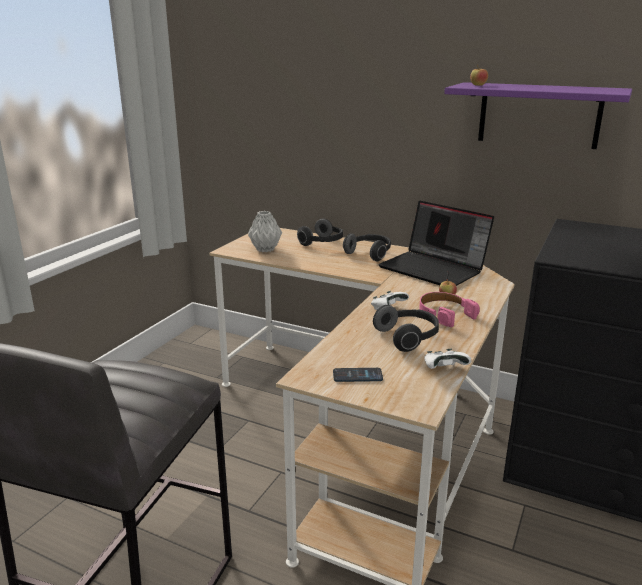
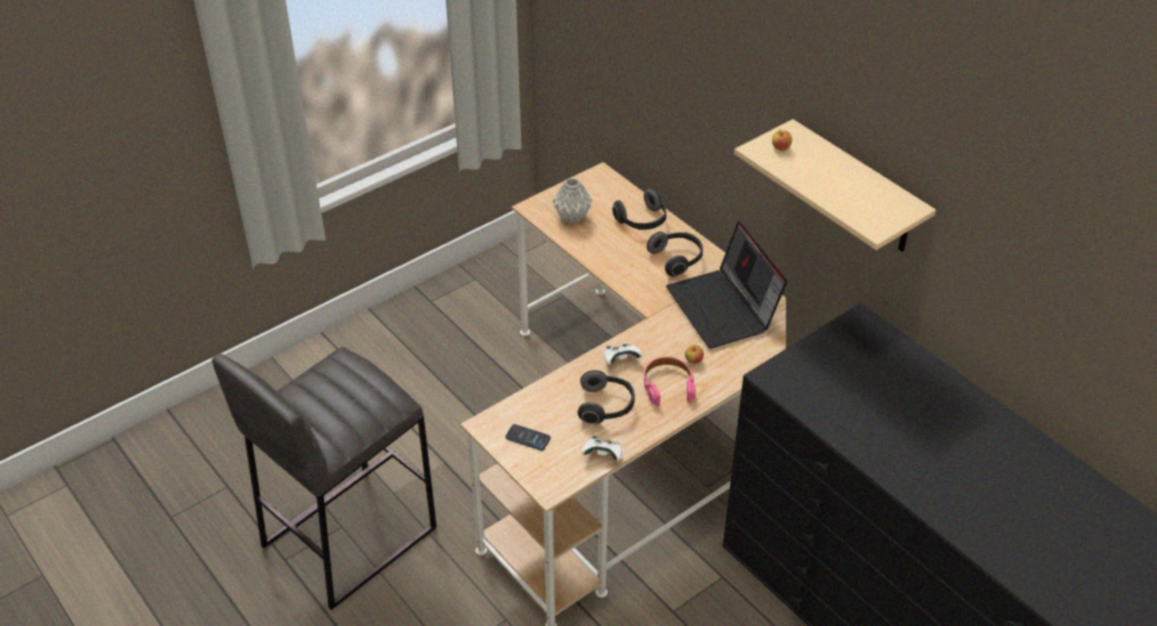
camera: 25 degrees right, 20 degrees up
purple shelf [444,82,632,149] -> beige shelf [734,119,936,252]

